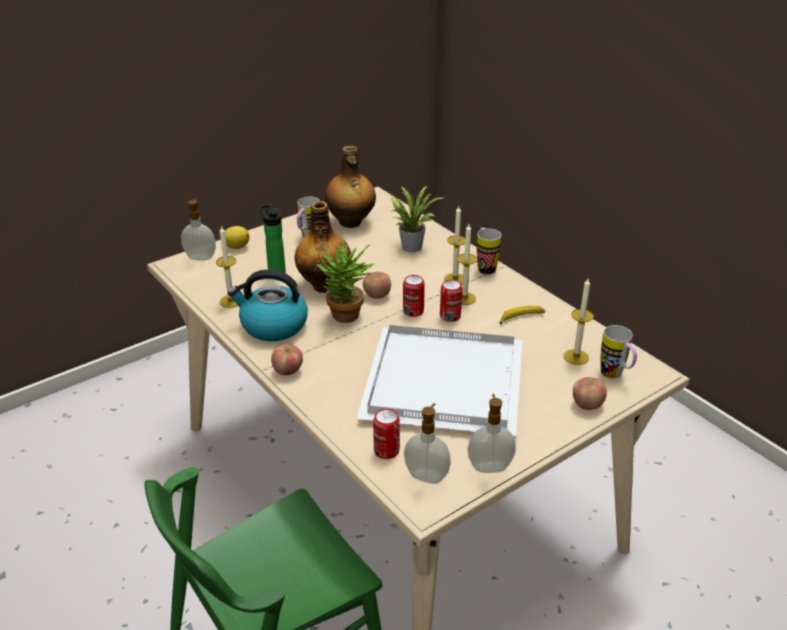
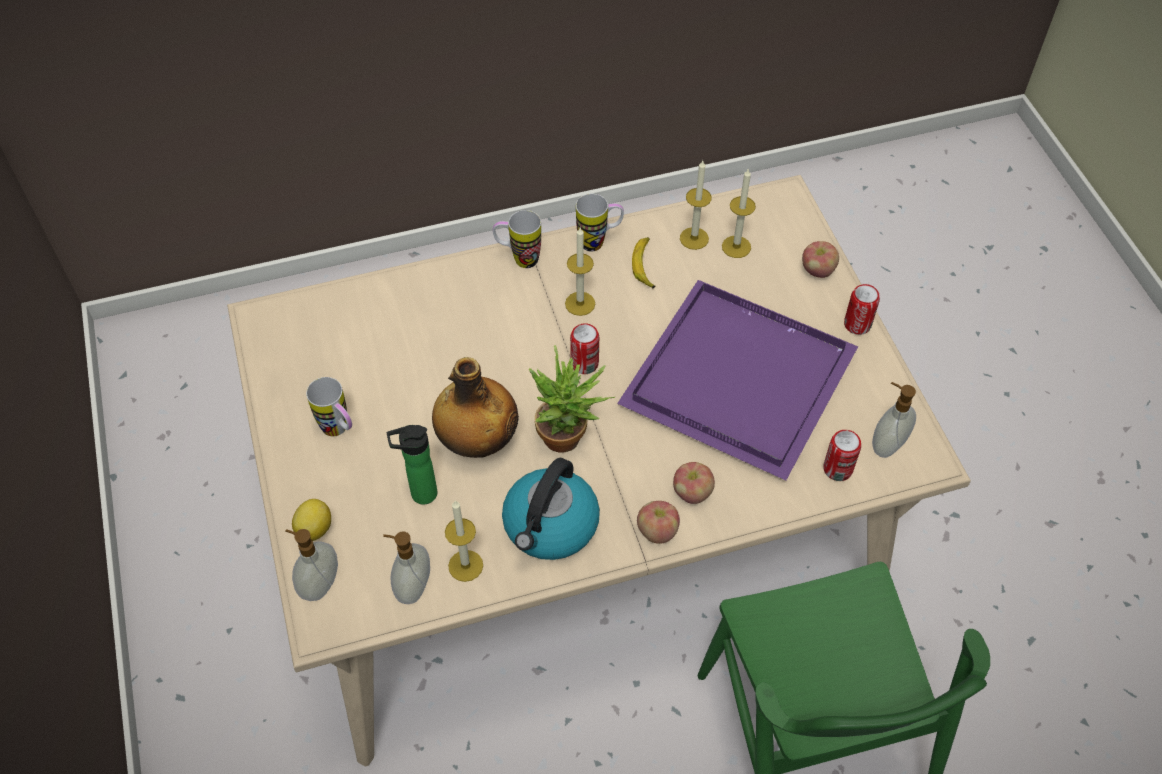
camera: 70 degrees left, 20 degrees up
bottle [325,146,376,228] -> none
white tray [356,325,522,436] -> purple tray [617,280,858,480]
apple [363,272,391,299] -> apple moved to [673,462,715,504]
potted plant [390,186,442,252] -> none
can [440,280,462,322] -> can moved to [844,284,880,335]
candle [444,206,465,285] -> candle moved to [680,161,712,250]
soap dispenser [467,394,516,473] -> soap dispenser moved to [383,531,430,604]
mug [600,325,637,378] -> mug moved to [576,194,624,252]

